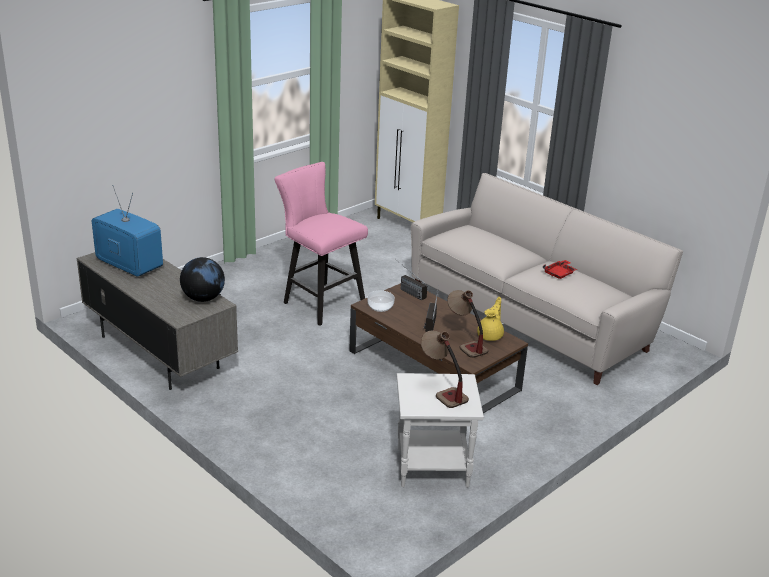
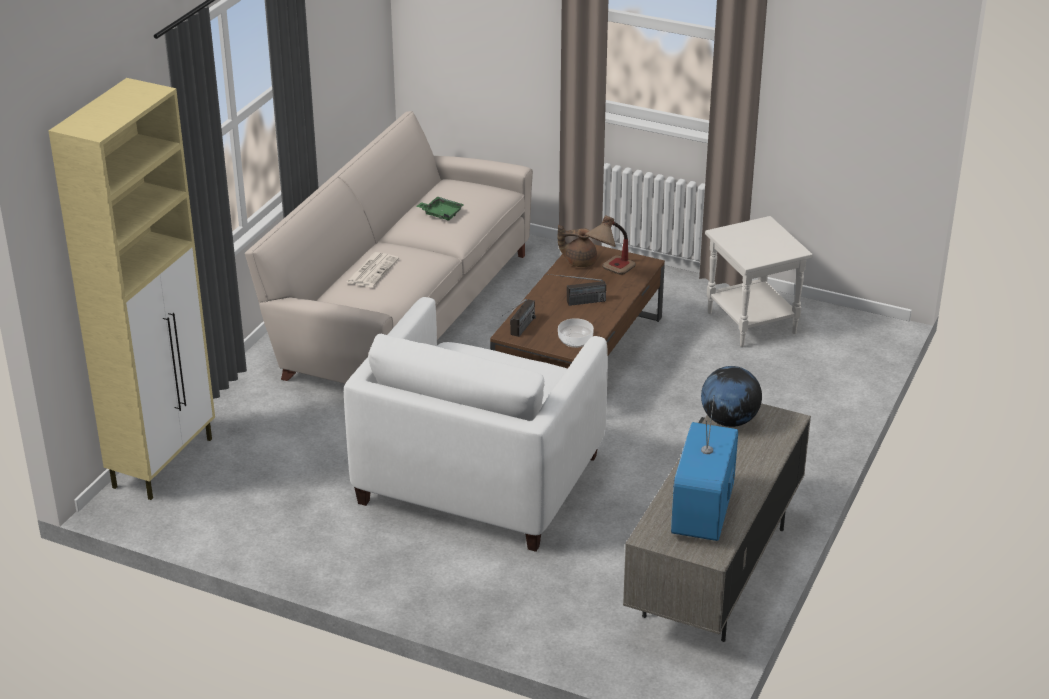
camera: 110 degrees left, 5 degrees up
pink stool [274,162,368,326] -> white armchair [344,297,608,552]
table lamp [421,330,469,408] -> none
yellow teapot [477,297,504,341] -> brown teapot [558,225,597,267]
red tray [543,260,577,279] -> green tray [416,196,464,221]
none -> newspaper [346,252,399,287]

